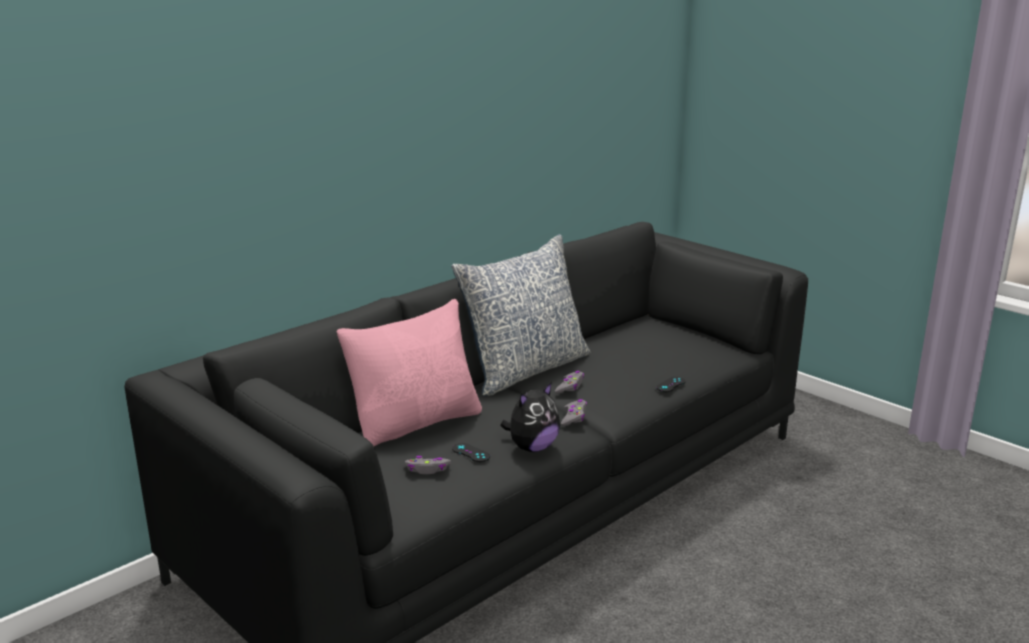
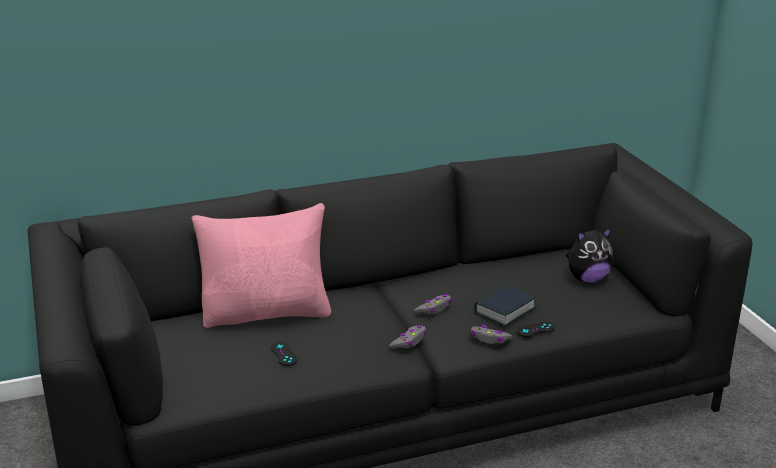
camera: 25 degrees right, 5 degrees up
grey game controller [405,456,451,474] -> grey game controller moved to [471,325,512,344]
pillow [451,234,591,396] -> none
plush toy [500,382,560,452] -> plush toy moved to [566,227,614,283]
none -> book [474,285,536,326]

